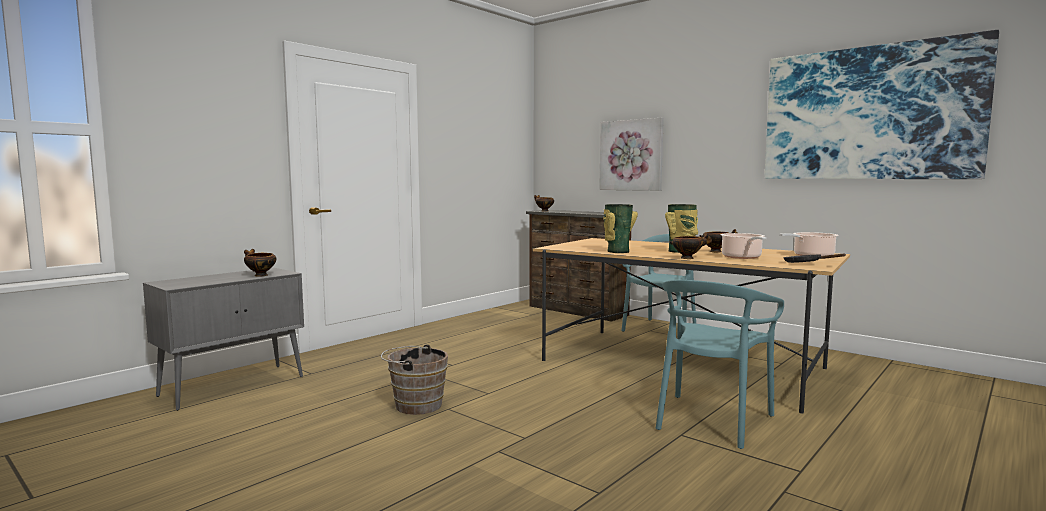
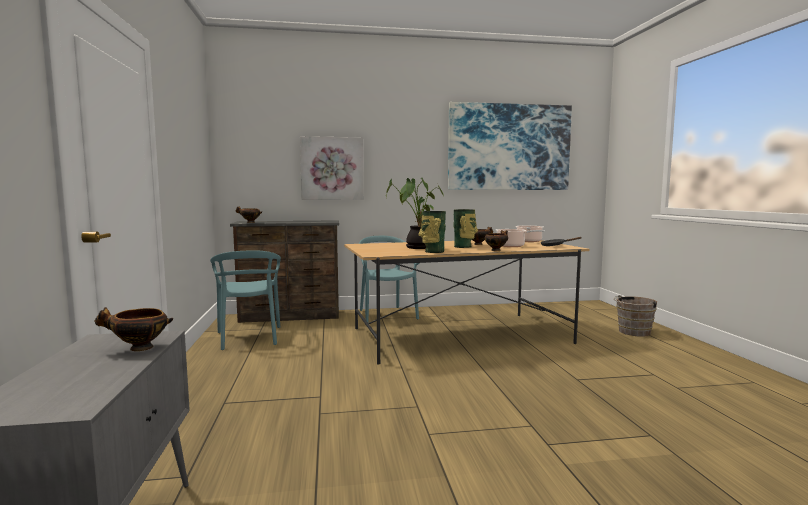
camera: 50 degrees left, 0 degrees up
brown bucket [381,344,448,415] -> brown bucket moved to [614,295,657,337]
turquoise chair [656,280,784,449] -> turquoise chair moved to [210,250,281,350]
none -> potted plant [386,177,444,249]

